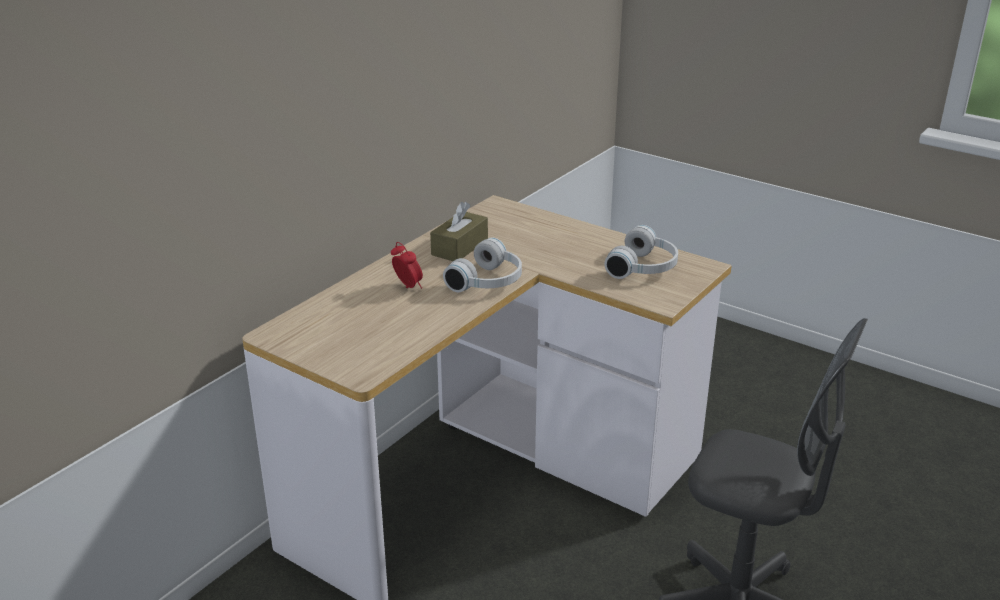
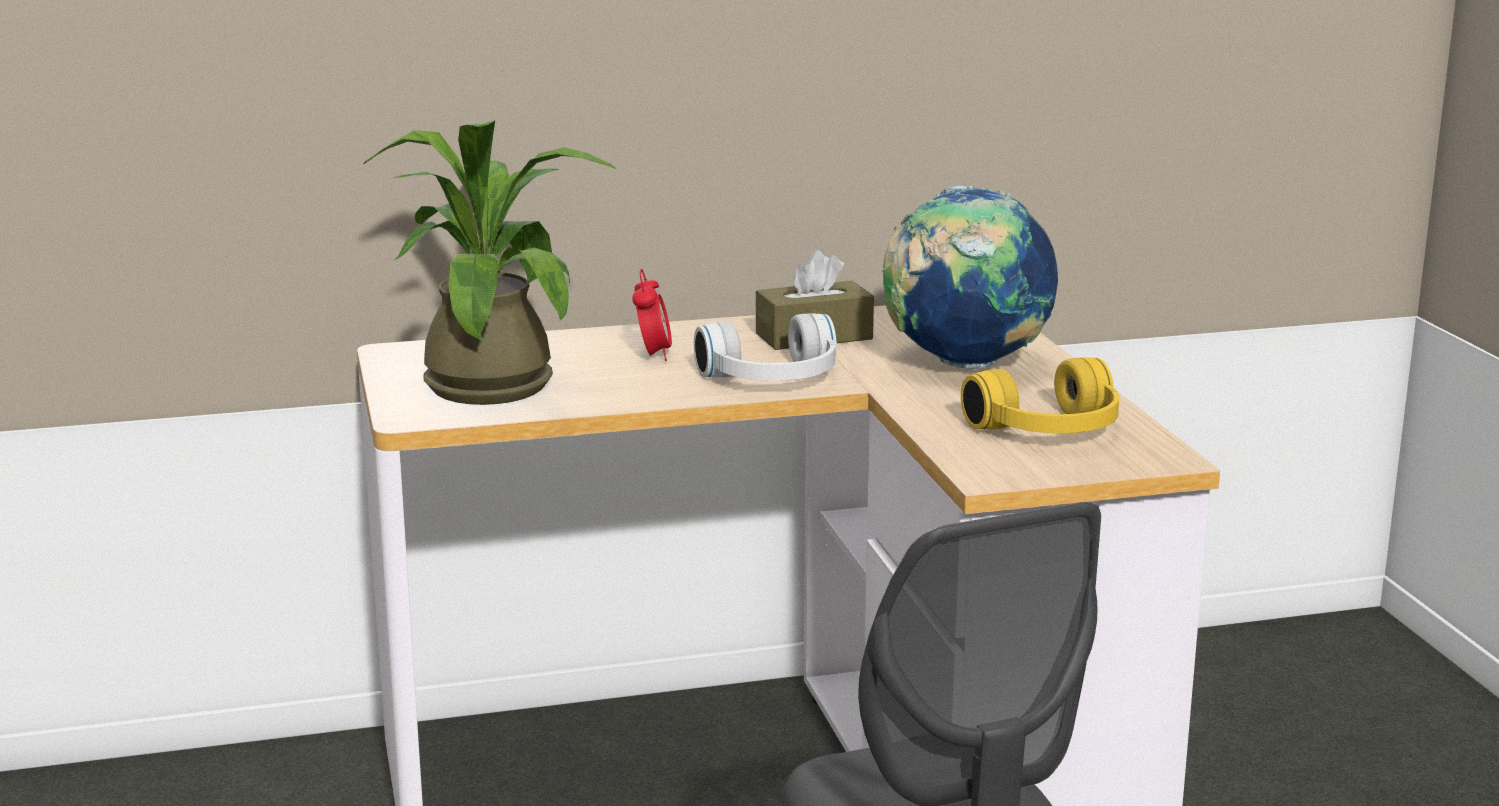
camera: 40 degrees right, 10 degrees down
white headphones [604,225,678,279] -> yellow headphones [961,357,1120,433]
none -> potted plant [363,120,616,405]
none -> globe [882,186,1058,369]

